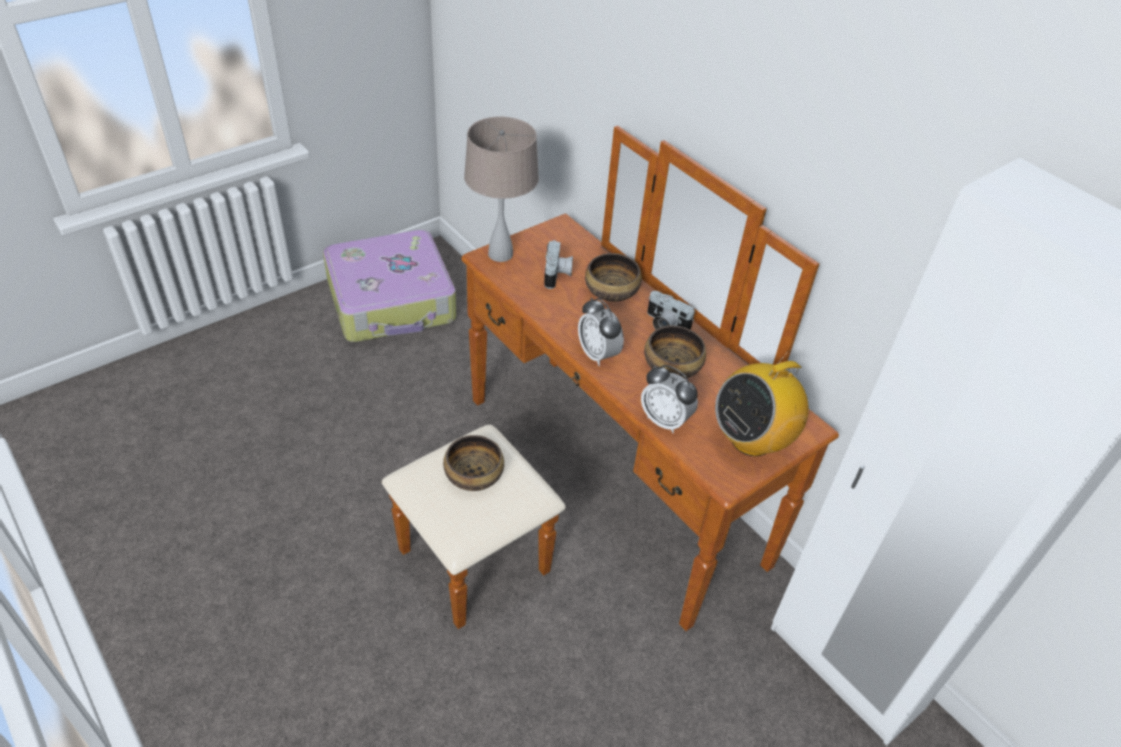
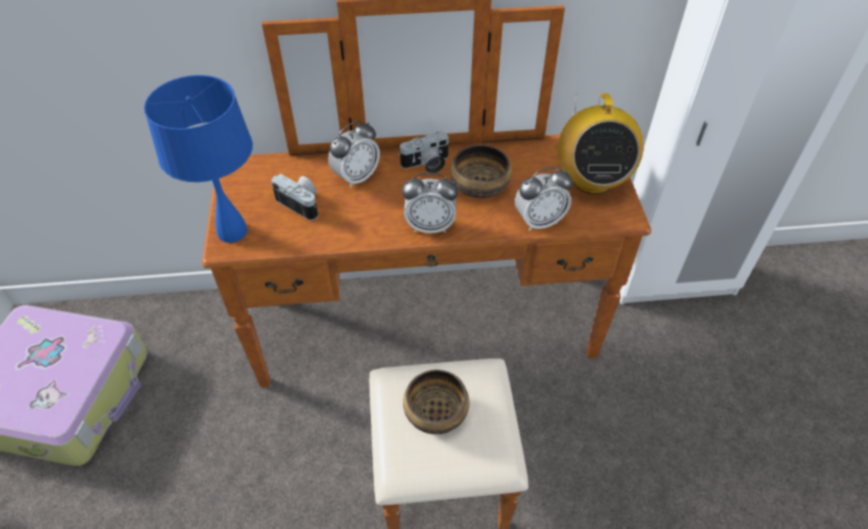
camera: 55 degrees left, 5 degrees up
beige table lamp [464,117,539,262] -> blue table lamp [144,75,253,243]
bowl [585,253,642,302] -> alarm clock [328,121,380,188]

